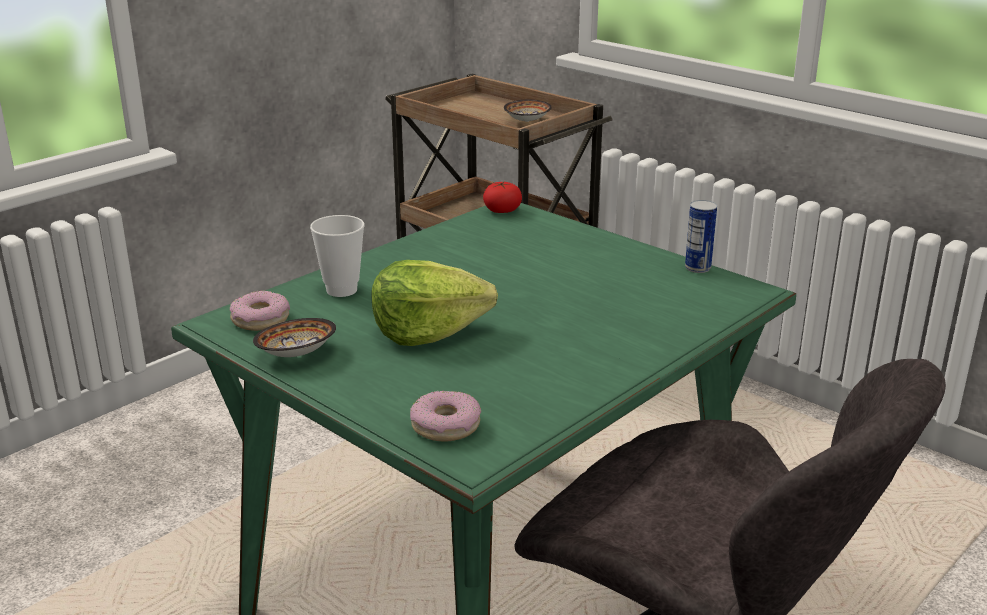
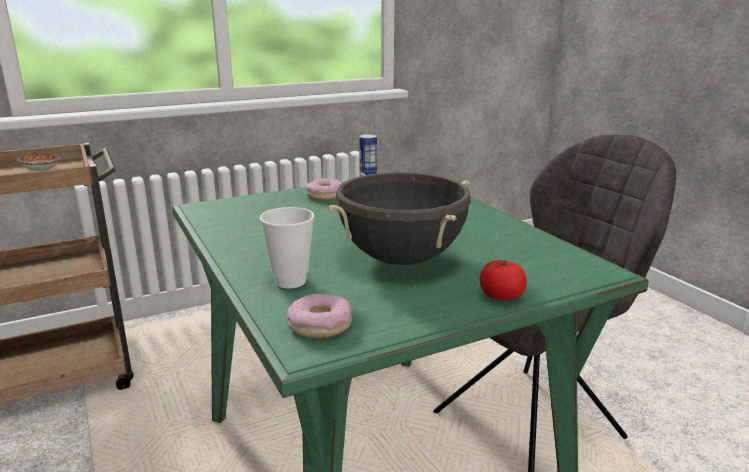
camera: 70 degrees left, 5 degrees down
bowl [253,318,336,357] -> none
lettuce [371,260,498,346] -> black cooking pot [327,172,471,265]
donut [410,391,481,441] -> donut moved to [306,178,343,200]
tomato [483,181,522,213] -> tomato moved to [480,260,527,300]

